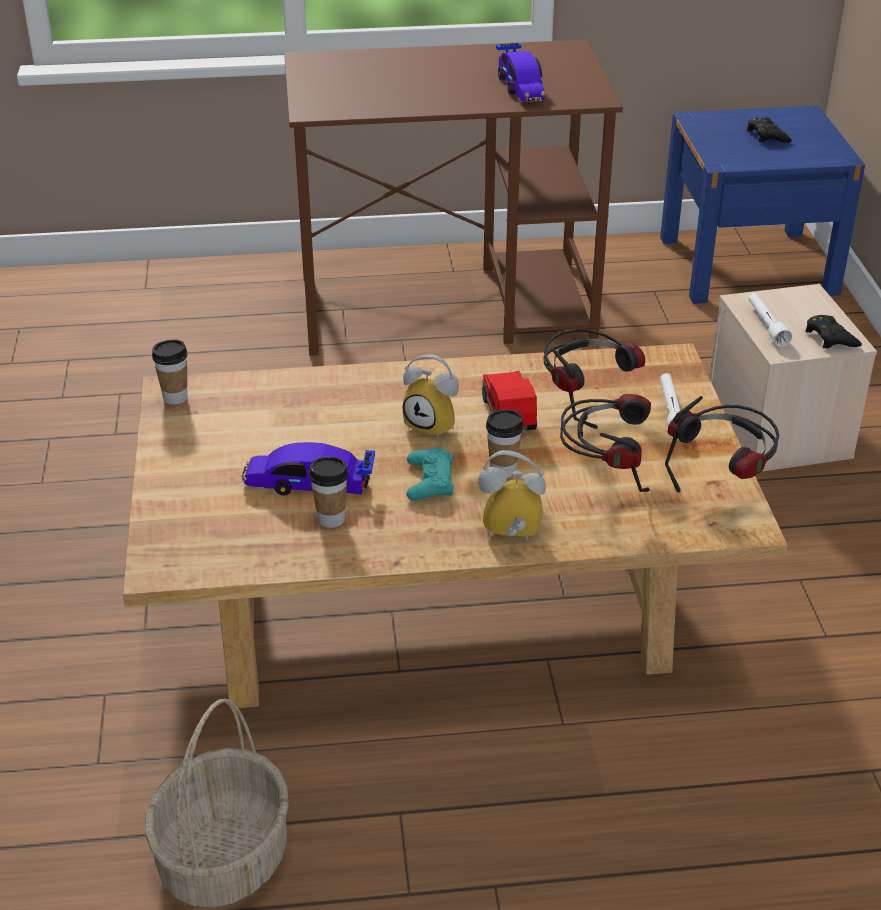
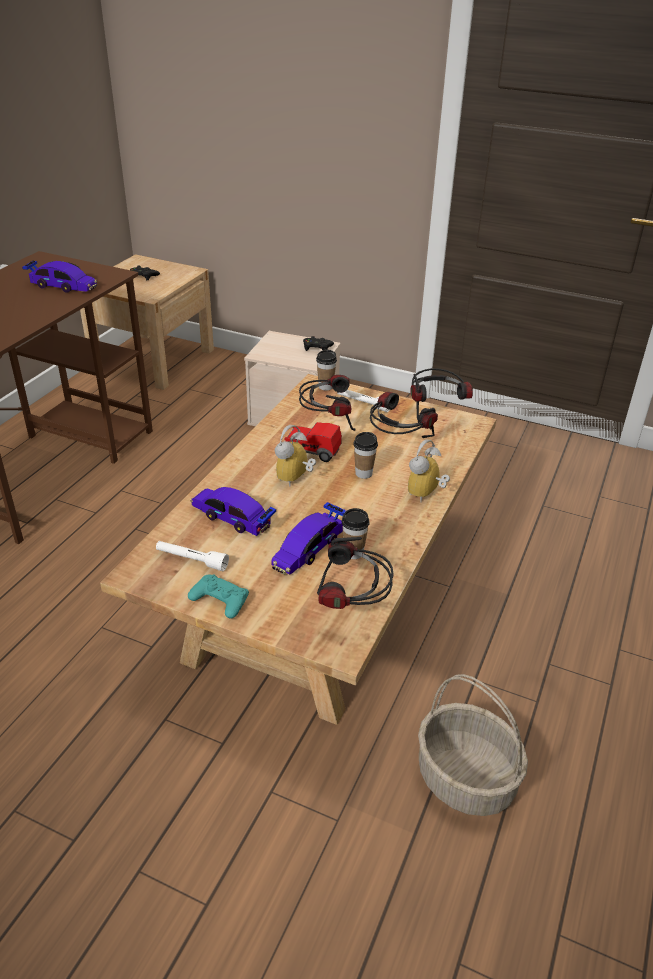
camera: 60 degrees left, 0 degrees up
cup [152,340,188,405] -> cup moved to [316,350,337,391]
alarm clock [402,354,459,438] -> alarm clock turned 150 degrees clockwise [275,425,316,487]
turquoise game controller [406,447,454,500] -> turquoise game controller moved to [188,574,249,619]
blue nightstand [660,106,865,304] -> beige nightstand [80,254,214,390]
white flashlight [748,293,792,347] -> white flashlight moved to [156,541,229,571]
none -> toy car [190,487,276,536]
none -> headphones [317,537,394,609]

